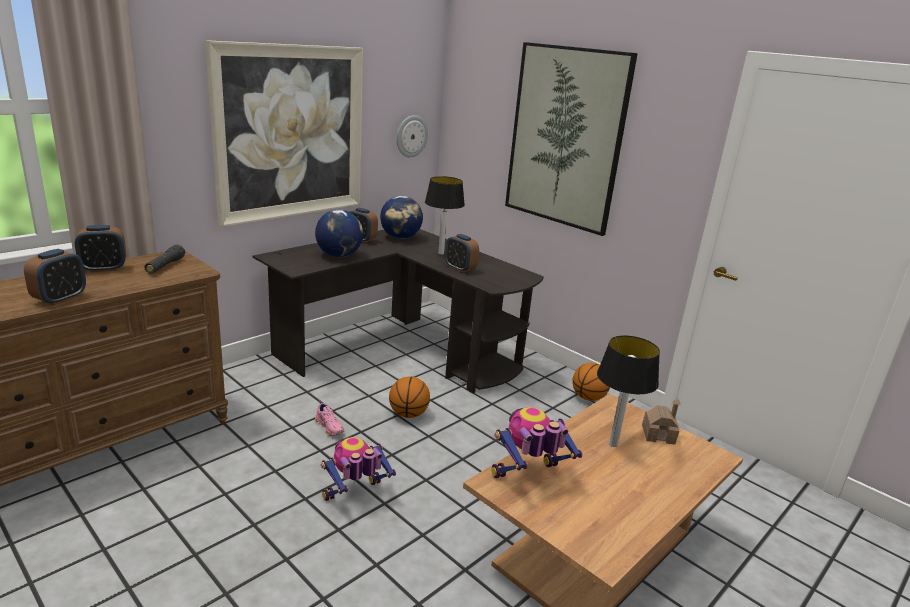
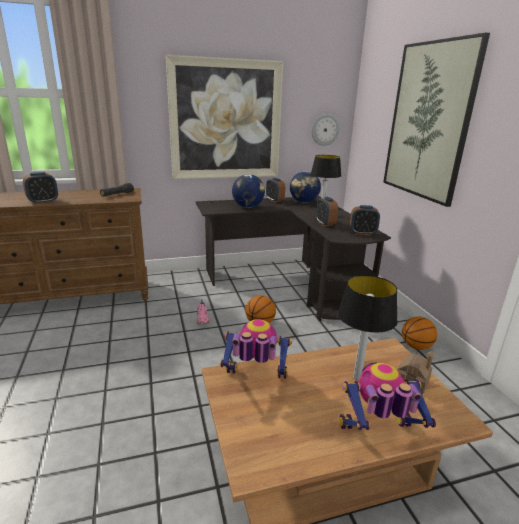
camera: 30 degrees right, 0 degrees up
alarm clock [75,225,126,272] -> alarm clock moved to [350,205,380,236]
toy robot [321,437,396,501] -> toy robot moved to [339,363,436,430]

